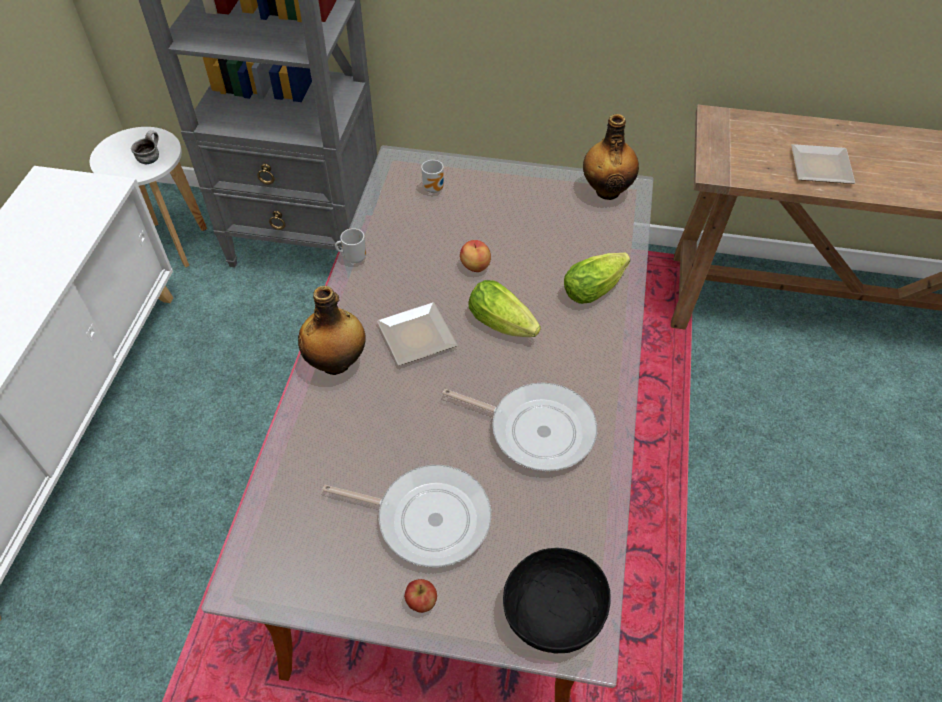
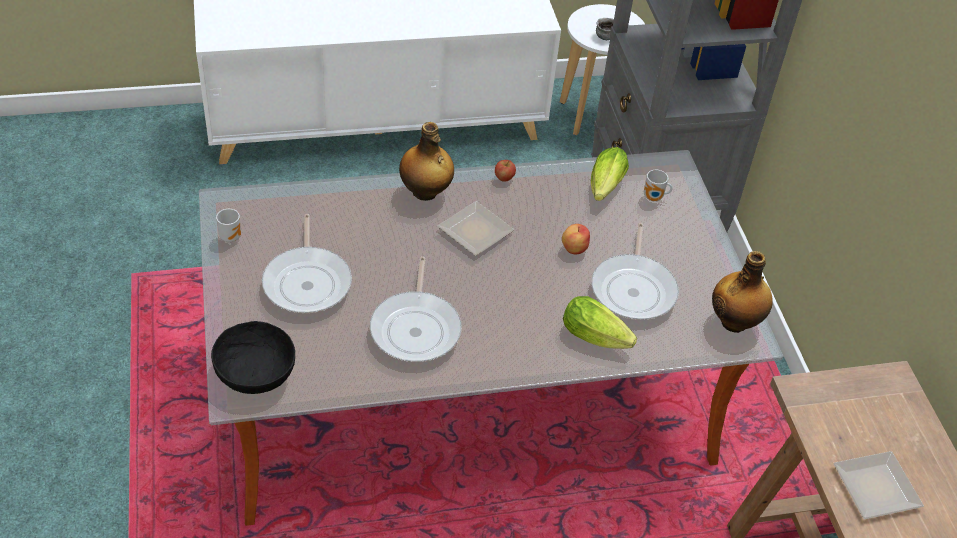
camera: 65 degrees right, 5 degrees down
mug [335,228,366,263] -> mug moved to [216,209,241,242]
apple [404,579,437,613] -> apple moved to [495,160,516,182]
lettuce [468,280,541,337] -> lettuce moved to [591,147,629,201]
none -> frying pan [592,223,679,320]

